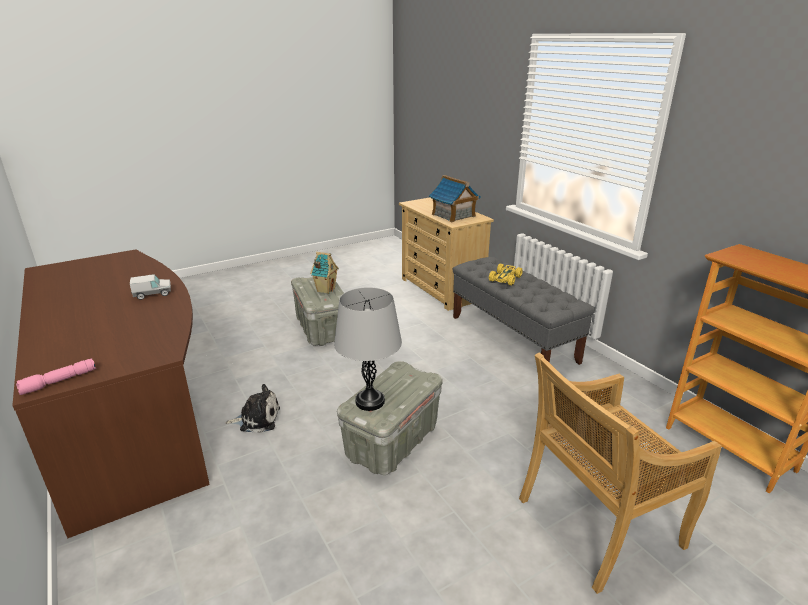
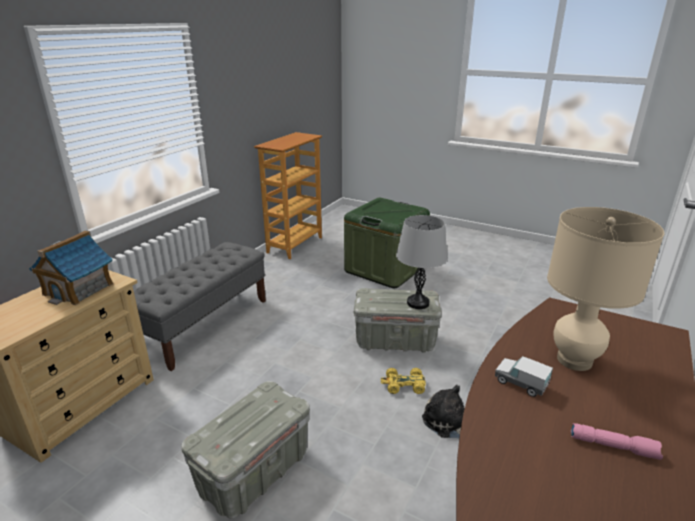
camera: 120 degrees left, 0 degrees up
pink flashlight [16,358,96,395] -> pink flashlight moved to [571,423,663,460]
toy house [310,252,339,294] -> none
yellow toy car [489,264,523,286] -> yellow toy car moved to [381,368,426,394]
beige chair [519,352,722,594] -> green storage box [344,197,430,288]
none -> beige table lamp [547,207,665,371]

